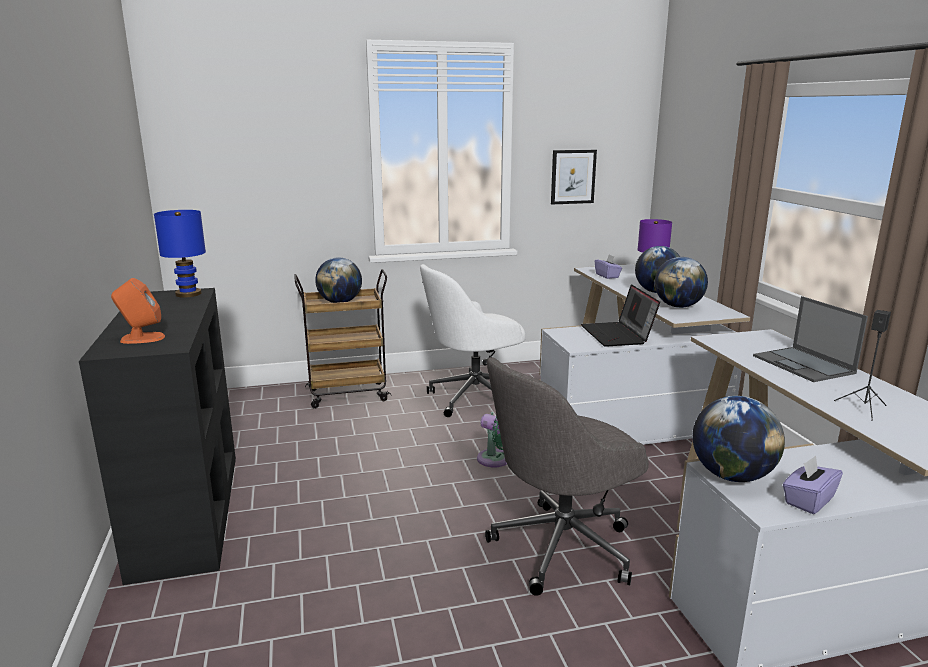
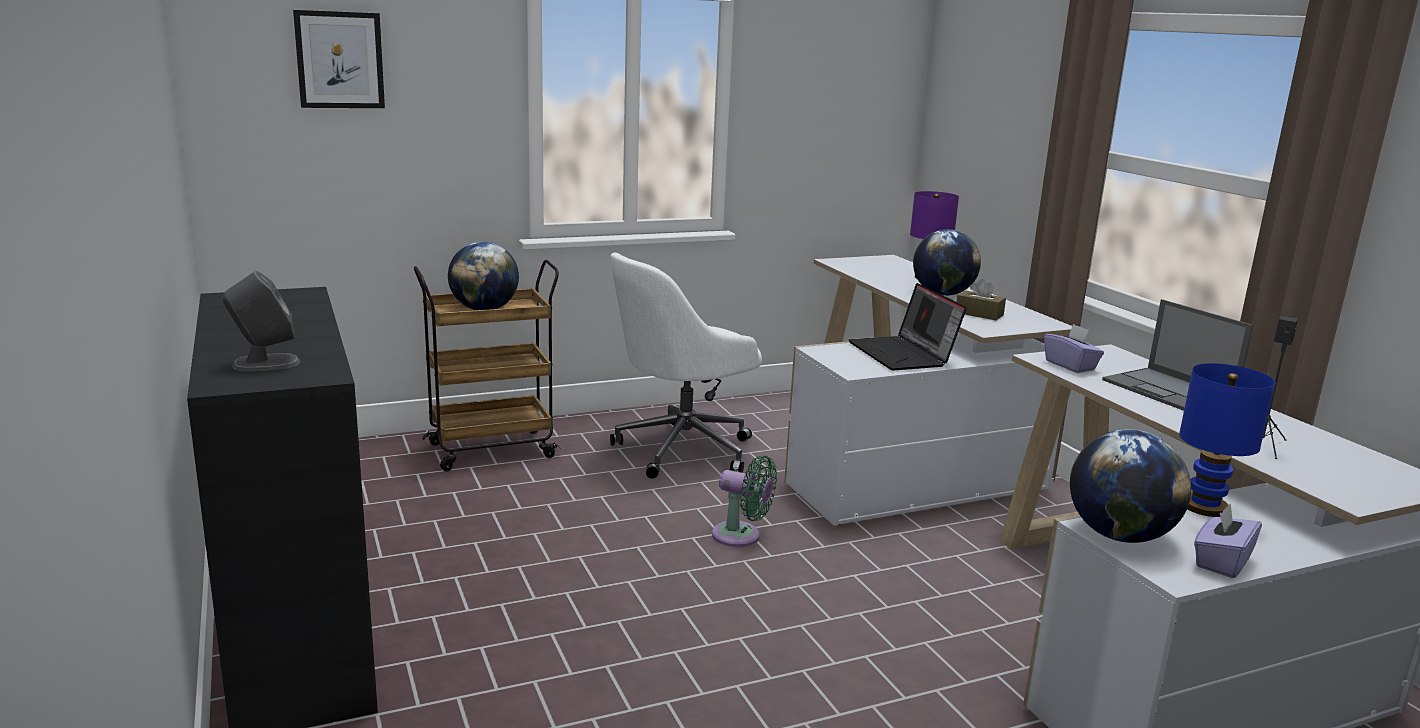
camera: 10 degrees left, 0 degrees up
orange speaker [111,278,165,344] -> grey speaker [222,271,300,371]
blue table lamp [154,210,206,297] -> blue table lamp moved to [1179,363,1276,517]
grey office chair [485,357,649,596] -> none
picture [551,150,597,204] -> picture moved to [293,10,385,108]
purple tissue box [595,255,622,279] -> purple tissue box moved to [1044,324,1104,373]
globe [655,257,708,308] -> brown tissue box [957,279,1006,320]

